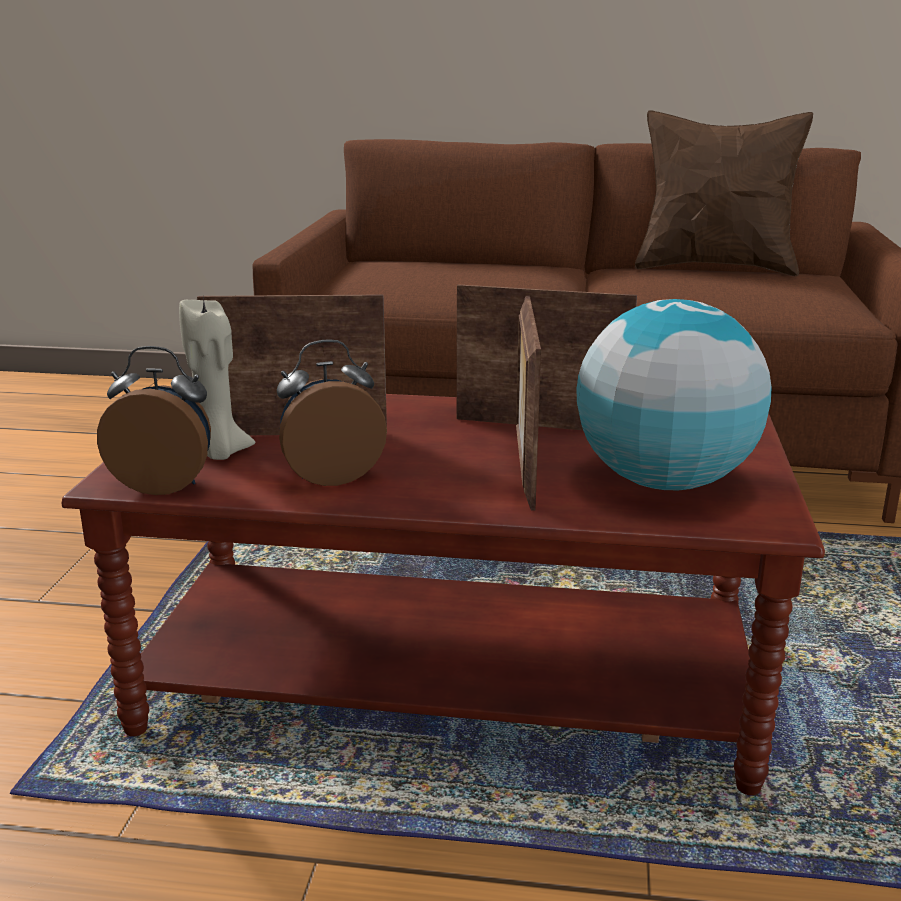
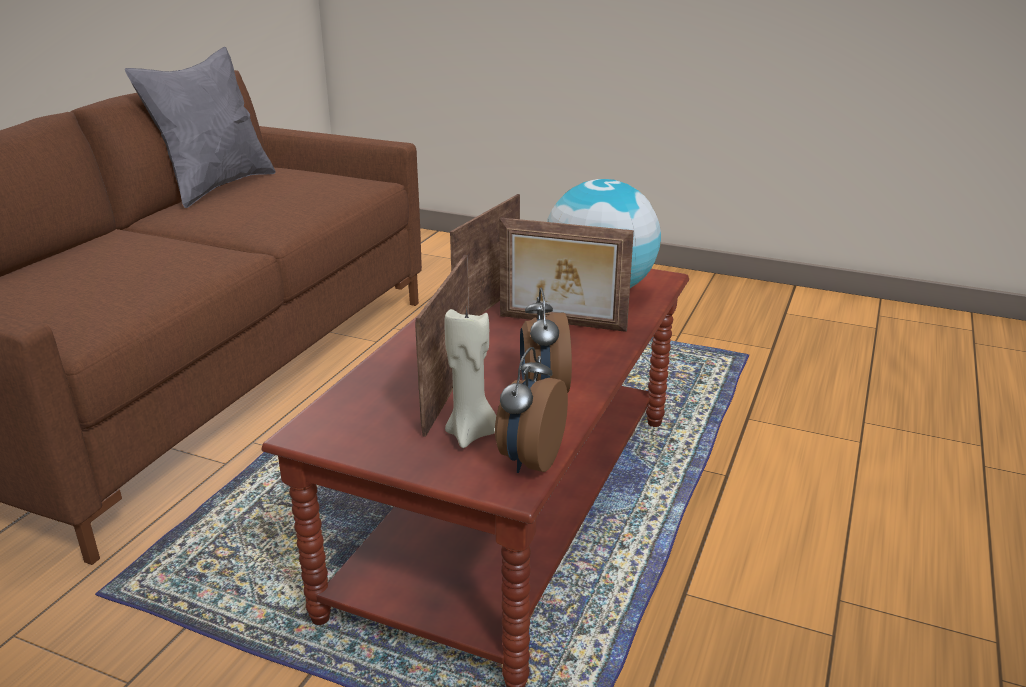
camera: 75 degrees left, 5 degrees up
brown pillow [635,111,813,277] -> grey pillow [125,47,276,208]

